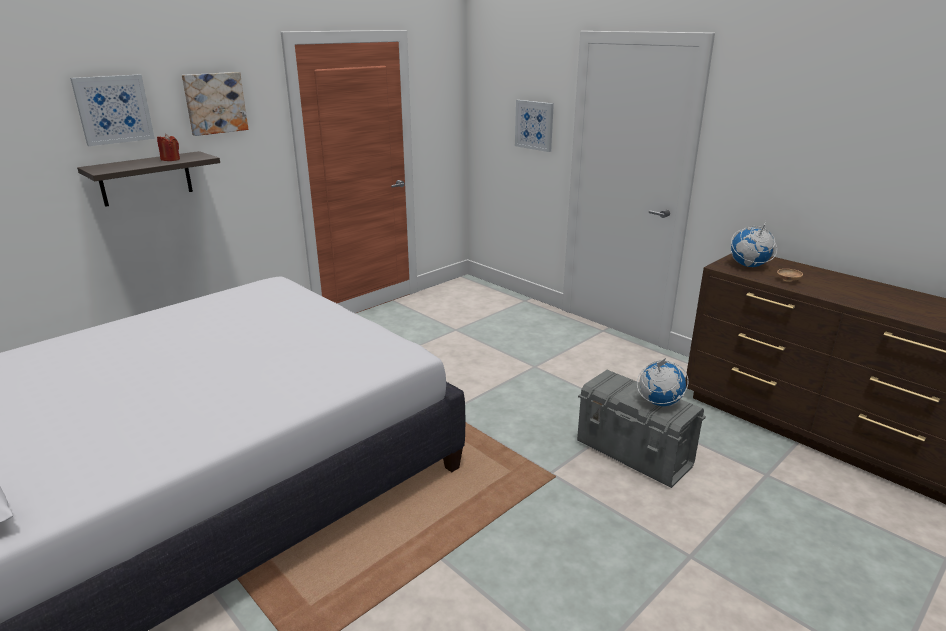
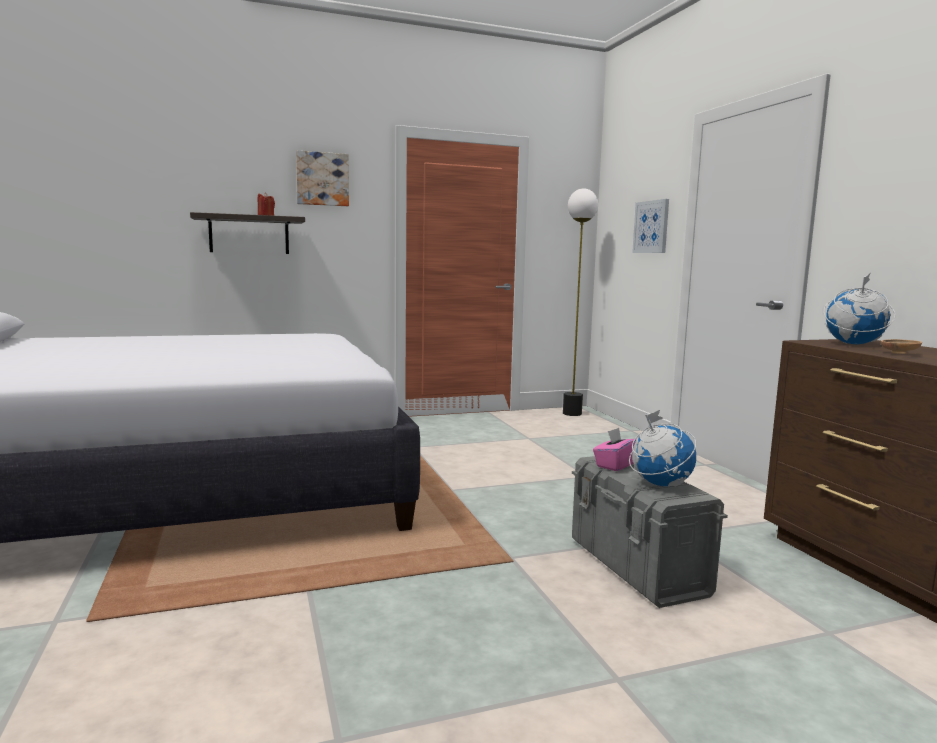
camera: 25 degrees right, 15 degrees down
picture [70,74,155,146] -> none
none -> floor lamp [563,188,598,416]
none -> pink tissue box [593,428,636,471]

